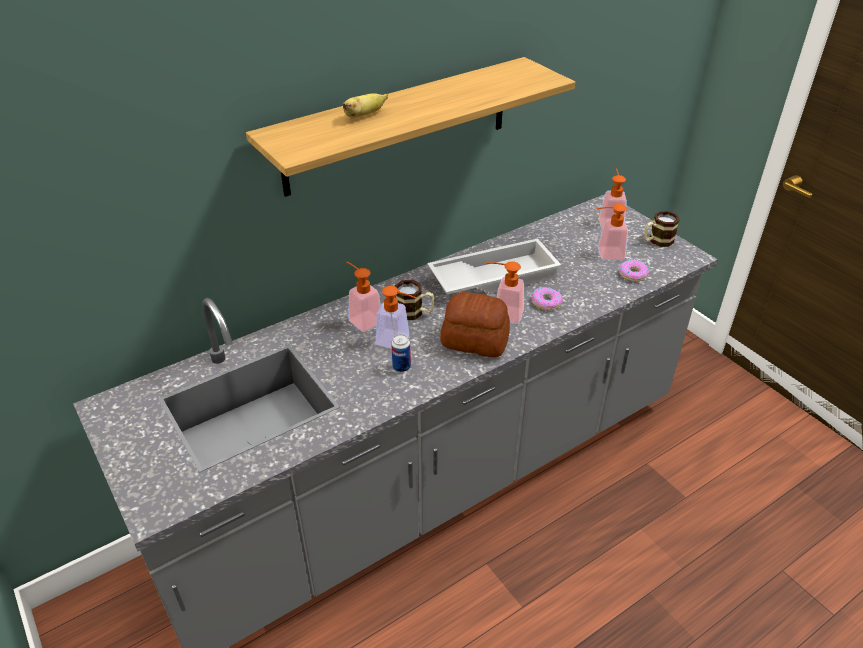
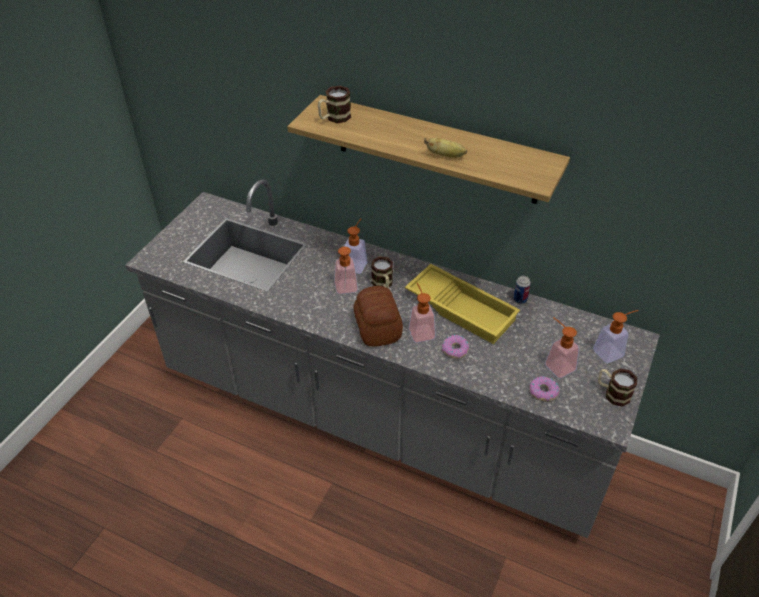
camera: 60 degrees right, 5 degrees up
banana [343,93,388,118] -> banana moved to [424,138,467,158]
can [391,334,411,372] -> can moved to [513,276,531,304]
white tray [427,238,561,294] -> yellow tray [405,264,520,344]
none -> mug [318,86,351,123]

